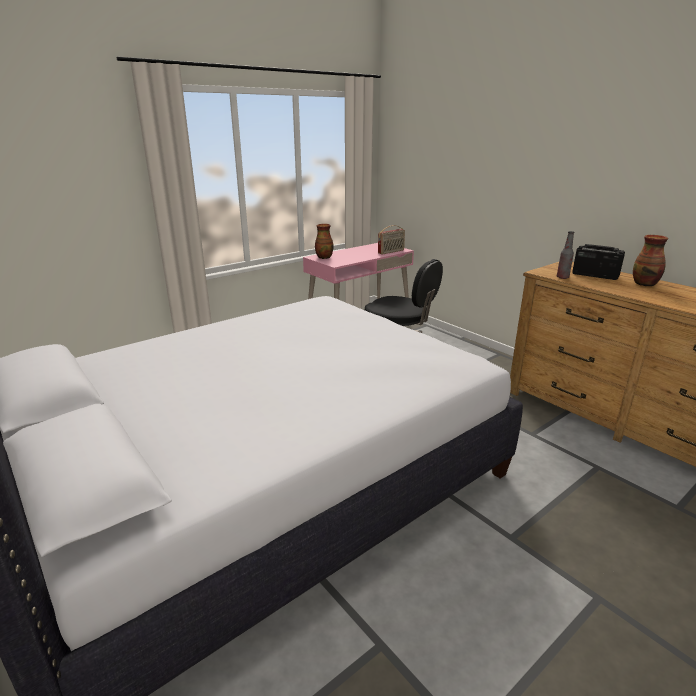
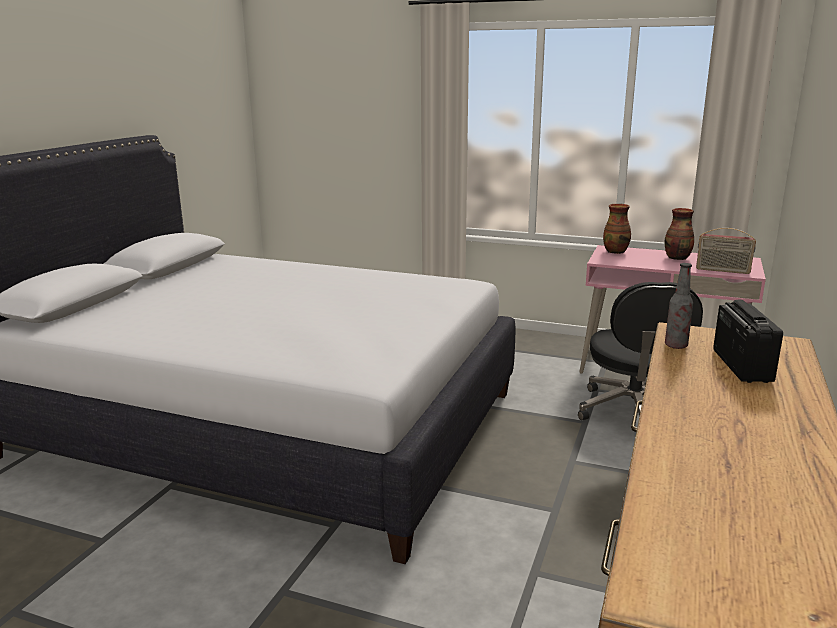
camera: 60 degrees right, 5 degrees down
vase [633,235,668,286] -> vase moved to [664,208,694,260]

